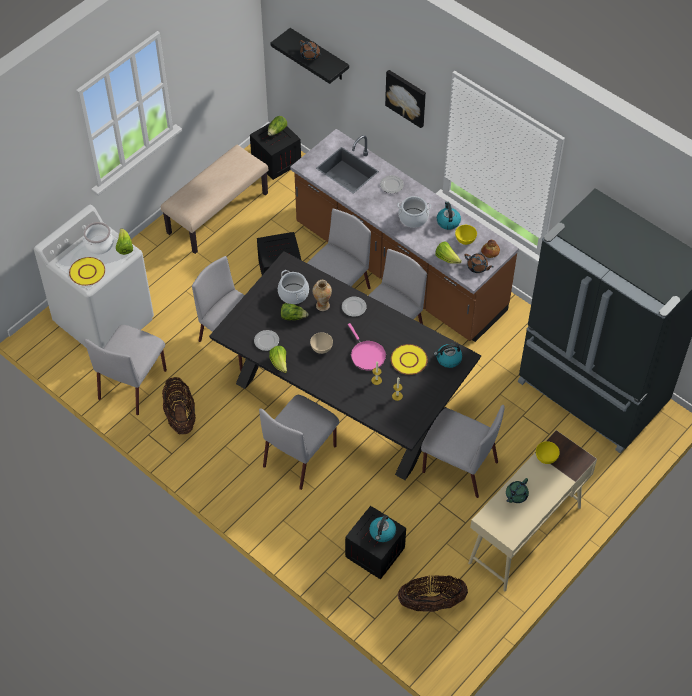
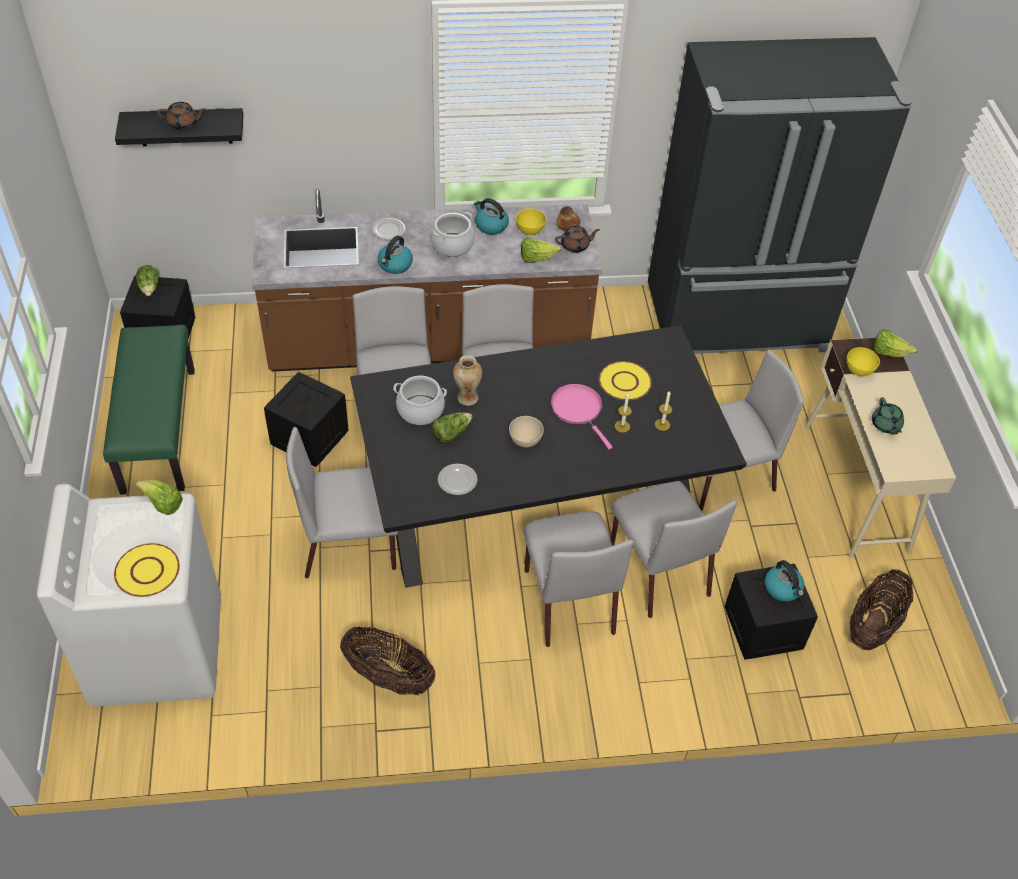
camera: 50 degrees left, 5 degrees down
cooking pot [83,222,114,255] -> none
grey chair [84,325,167,415] -> grey chair moved to [611,481,737,618]
beige bench [161,145,268,254] -> green bench [103,325,195,495]
lettuce [269,346,287,373] -> lettuce moved to [874,329,918,357]
plate [342,297,367,317] -> none
pink frying pan [348,323,386,371] -> pink frying pan turned 135 degrees counterclockwise [551,384,612,449]
picture [385,70,426,128] -> none
kettle [434,344,462,368] -> kettle moved to [378,236,413,274]

